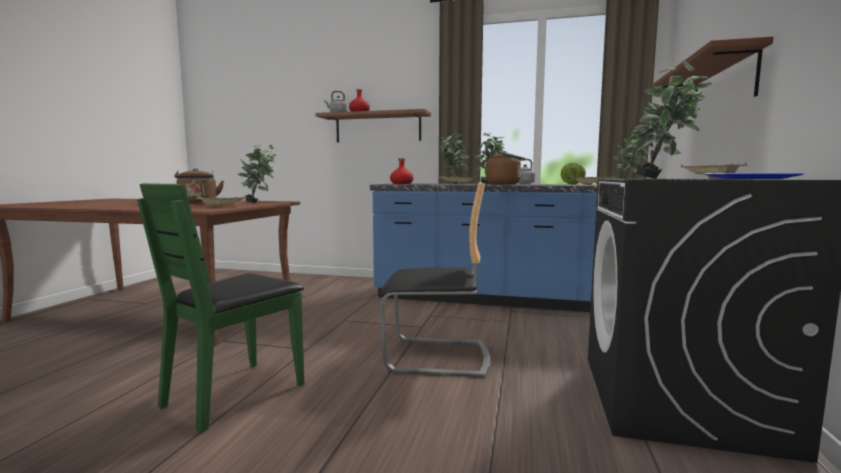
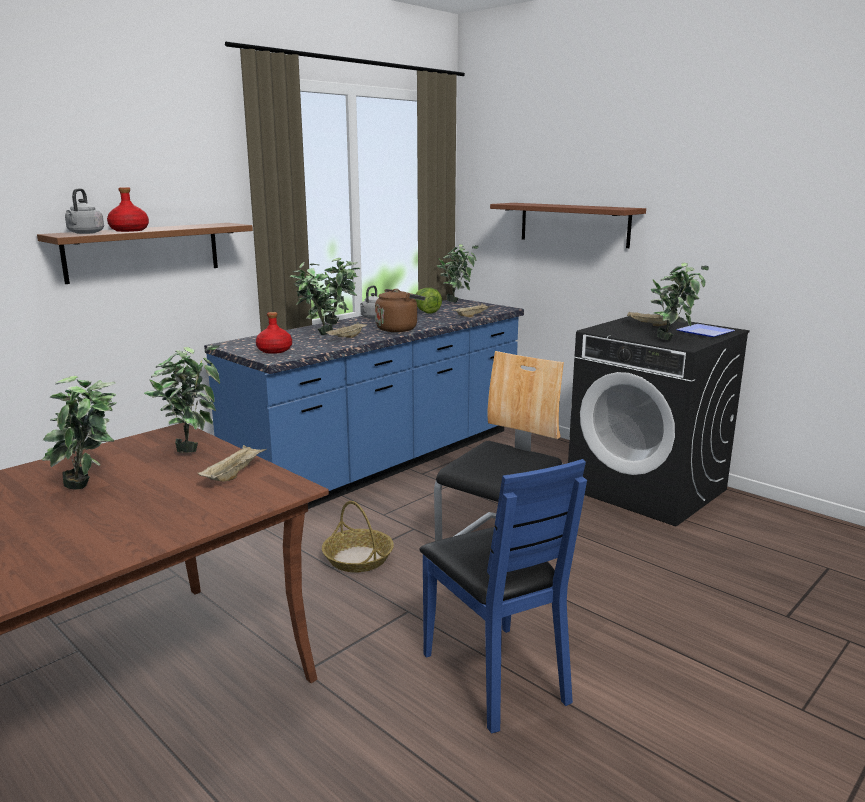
camera: 60 degrees left, 10 degrees up
green chair [137,183,304,432] -> blue chair [419,459,587,733]
brown kettle [174,168,224,204] -> potted plant [42,376,117,490]
none -> basket [322,501,394,573]

